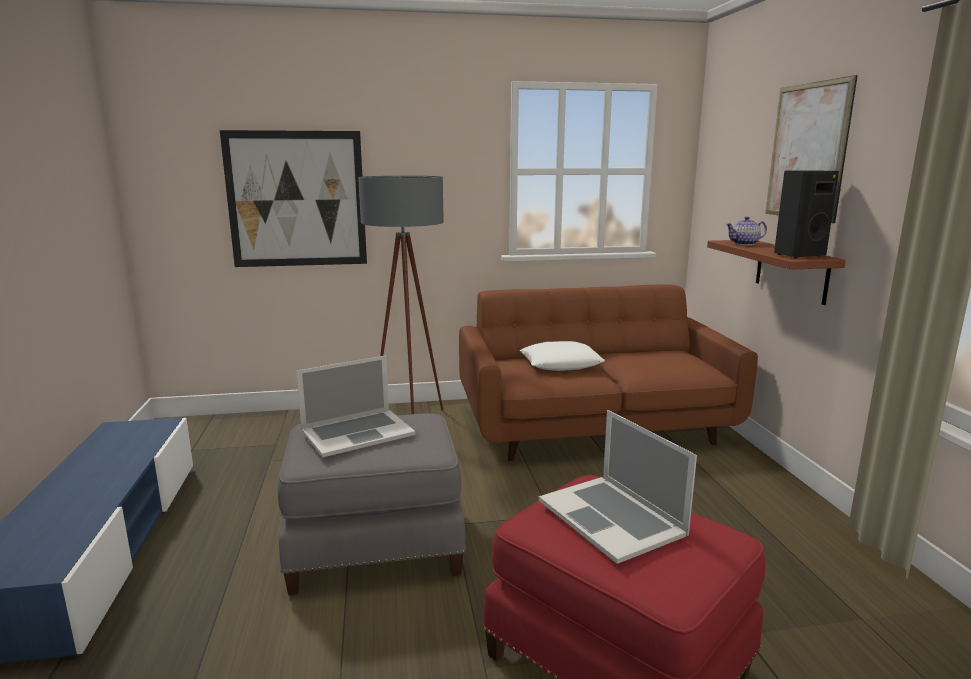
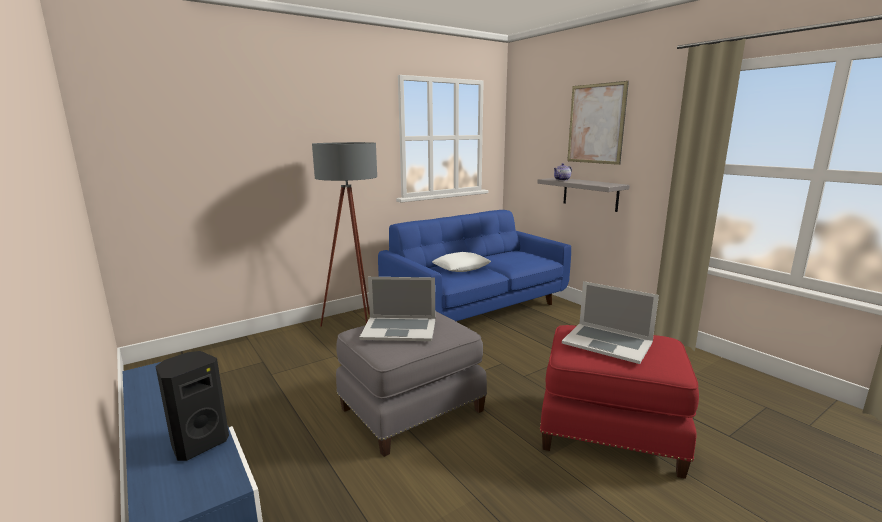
camera: 25 degrees left, 0 degrees up
picture [220,130,367,267] -> none
laptop [296,355,415,457] -> laptop turned 60 degrees clockwise [359,277,435,341]
brown sofa [459,285,758,461] -> blue sofa [378,210,571,321]
brown shelf [707,240,846,305] -> grey shelf [537,178,630,212]
black speaker [774,170,839,258] -> black speaker moved to [155,351,229,461]

